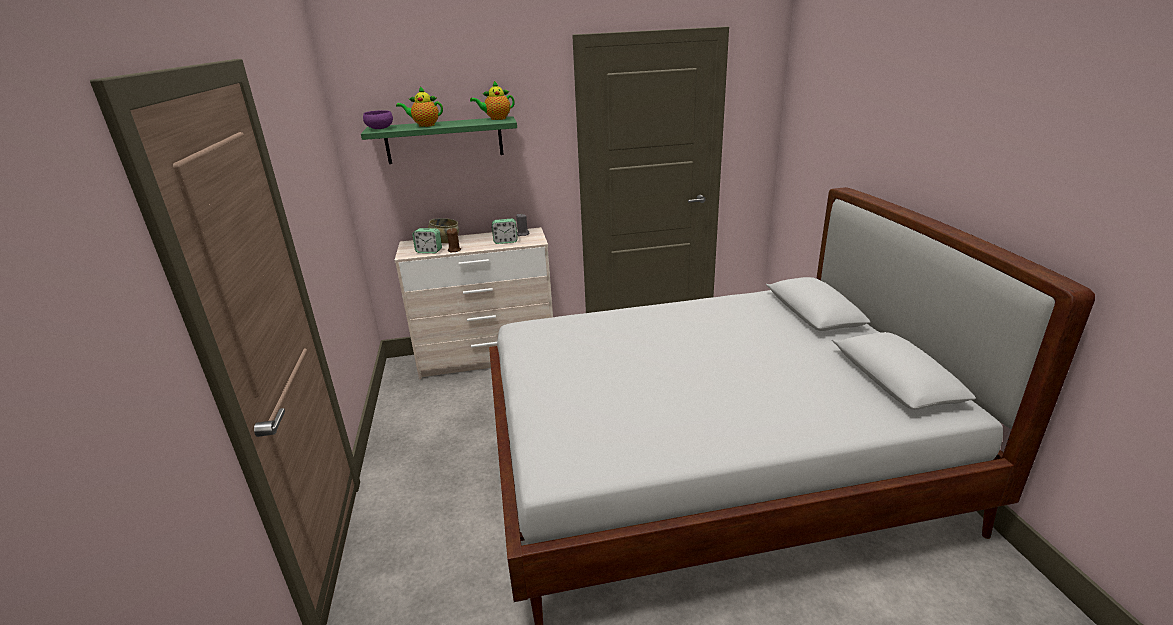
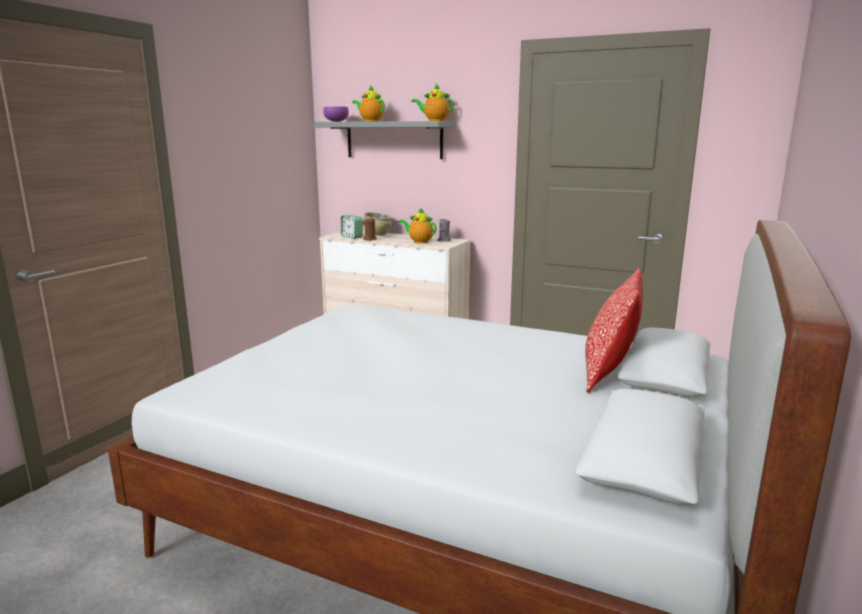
camera: 35 degrees right, 10 degrees down
green shelf [361,116,517,164] -> grey shelf [315,121,456,159]
alarm clock [492,219,518,244] -> teapot [399,207,437,243]
none -> pillow [585,268,643,393]

